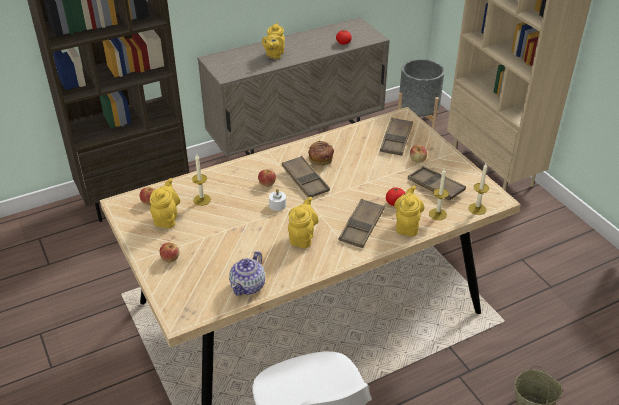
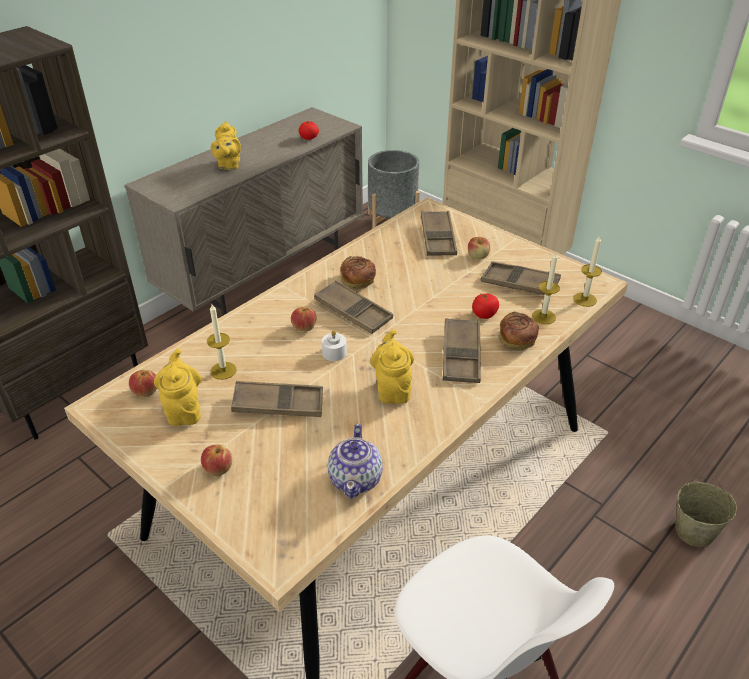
camera: 20 degrees left, 0 degrees up
yellow teapot [394,186,424,237] -> bread [498,312,539,350]
none -> brown tray [231,381,323,417]

